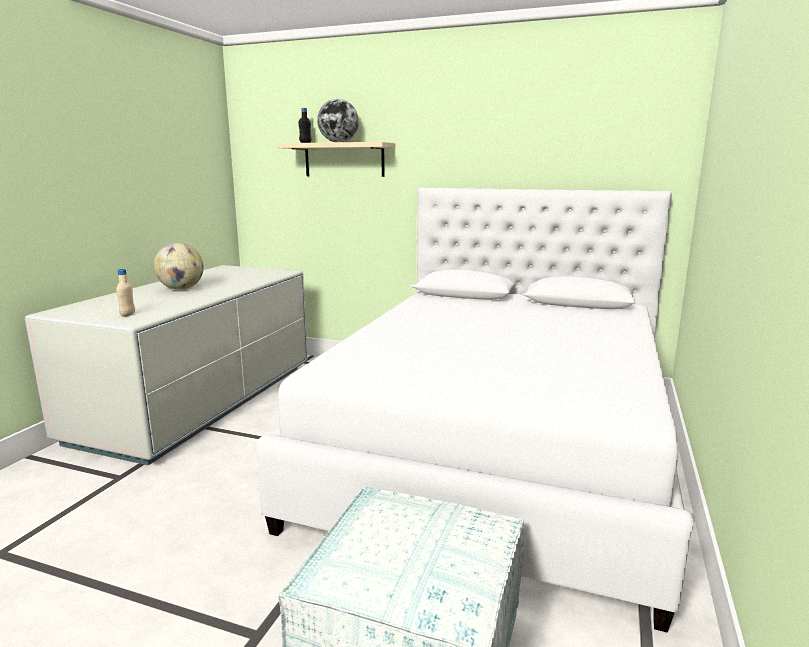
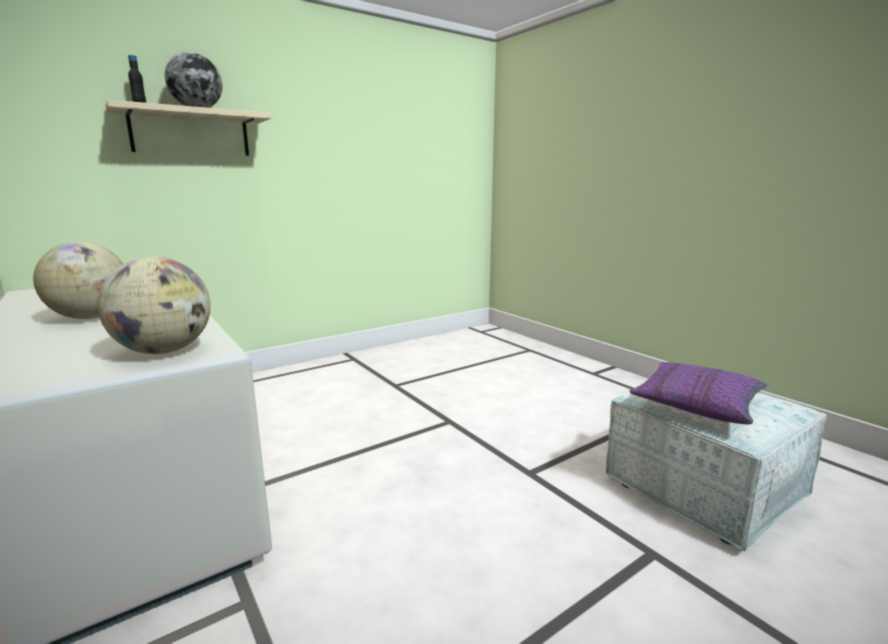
camera: 55 degrees left, 0 degrees up
beige bottle [116,269,135,317] -> globe [98,257,211,354]
white bed [257,188,695,633] -> none
none -> purple pillow [630,362,767,424]

